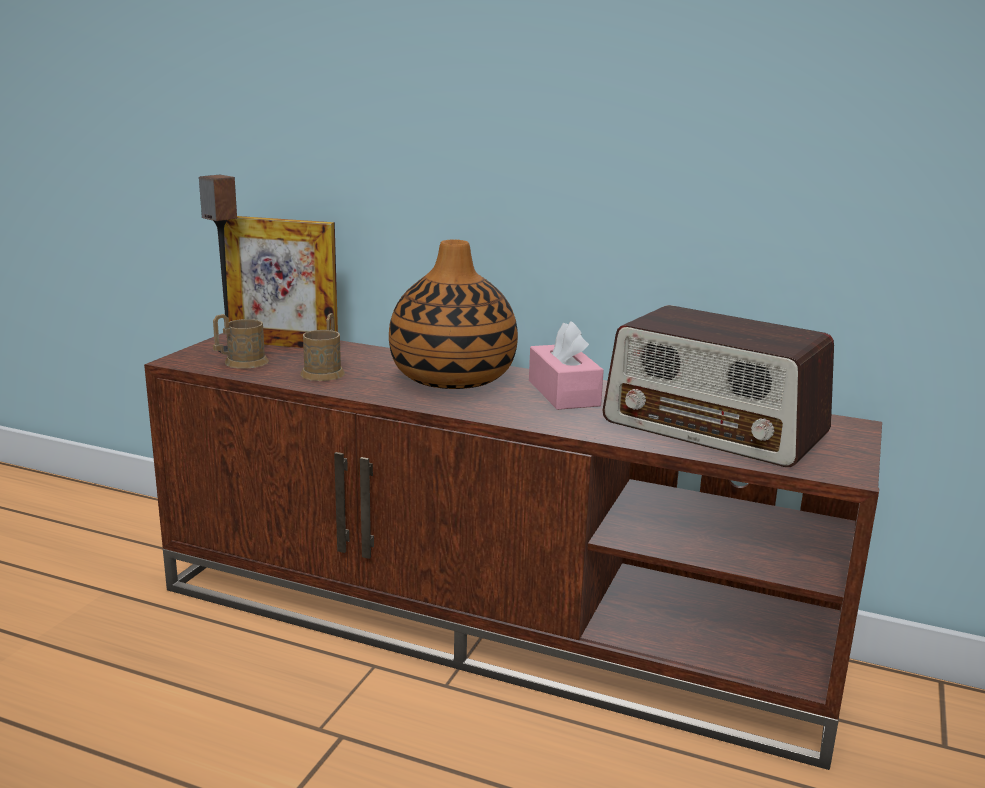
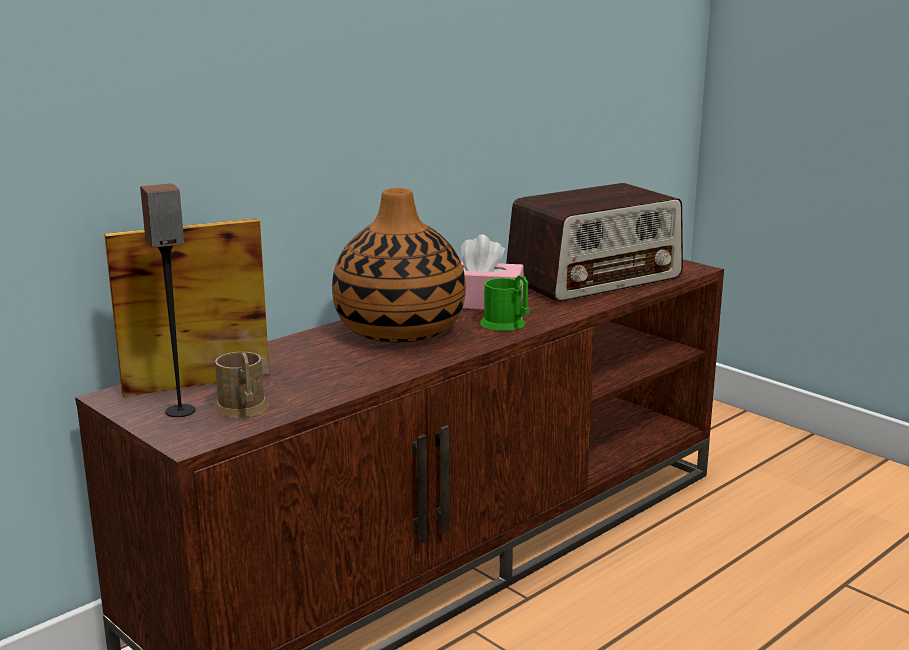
camera: 65 degrees left, 0 degrees up
picture frame [224,216,338,348] -> picture frame turned 150 degrees counterclockwise [104,218,269,397]
brown mug [300,313,345,381] -> none
none -> green mug [480,275,530,331]

